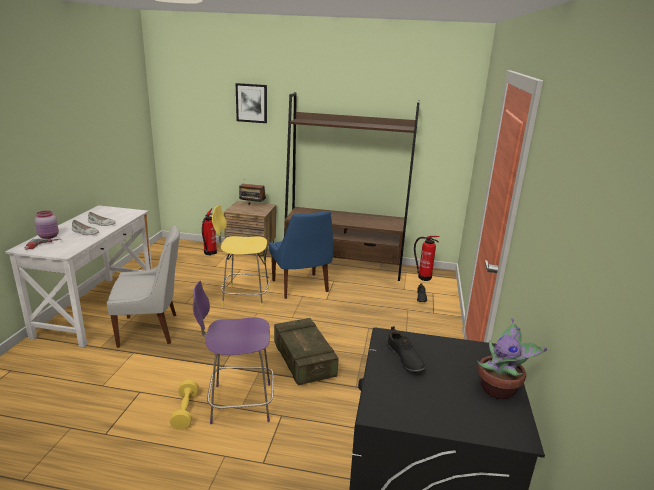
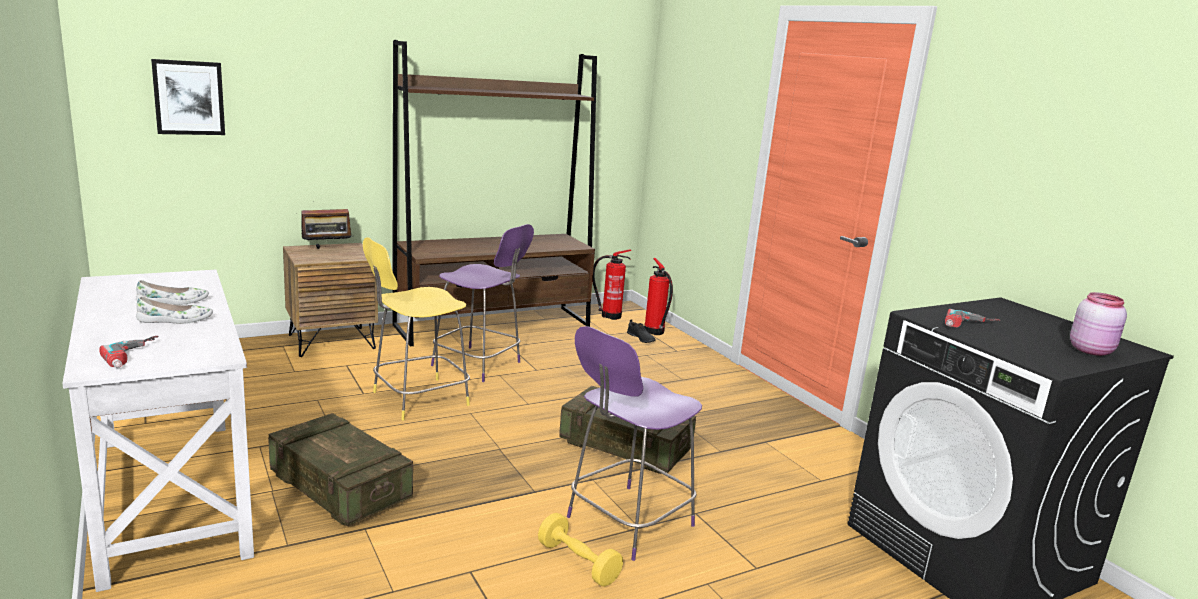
camera: 40 degrees left, 5 degrees down
pink jar [35,210,59,239] -> pink jar moved to [1070,292,1127,356]
white chair [107,225,180,348] -> crate [268,413,413,526]
fire extinguisher [202,208,217,255] -> fire extinguisher moved to [644,258,673,335]
picture [236,83,267,123] -> picture moved to [151,59,225,135]
blue chair [269,211,333,299] -> purple stool [431,224,534,382]
black shoe [387,326,426,373] -> power drill [945,309,1001,327]
potted plant [477,318,547,400] -> none

